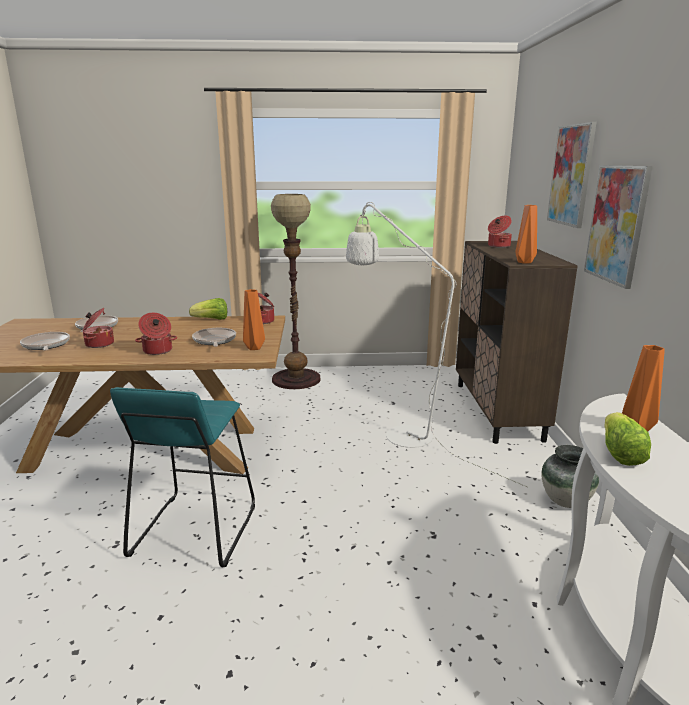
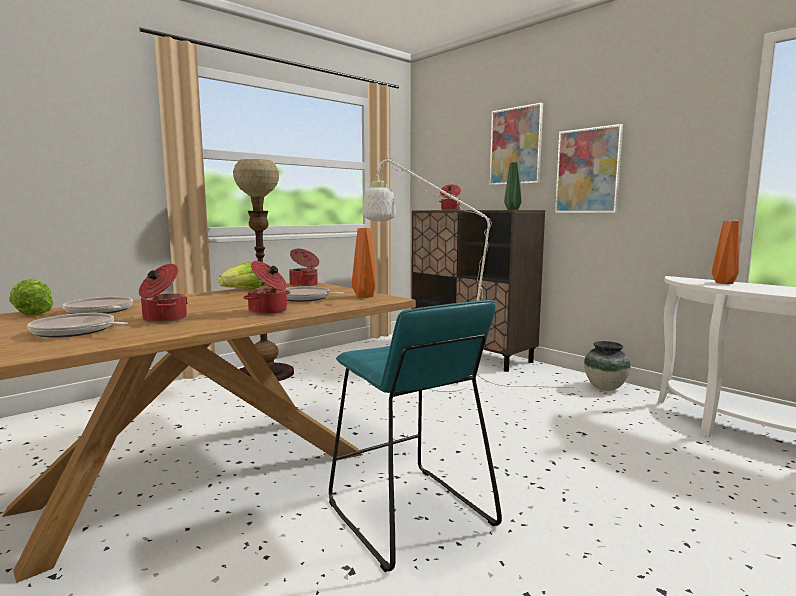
camera: 40 degrees left, 10 degrees down
orange vase [515,205,537,264] -> green vase [504,162,522,210]
lettuce [605,412,651,466] -> lettuce moved to [9,279,54,316]

